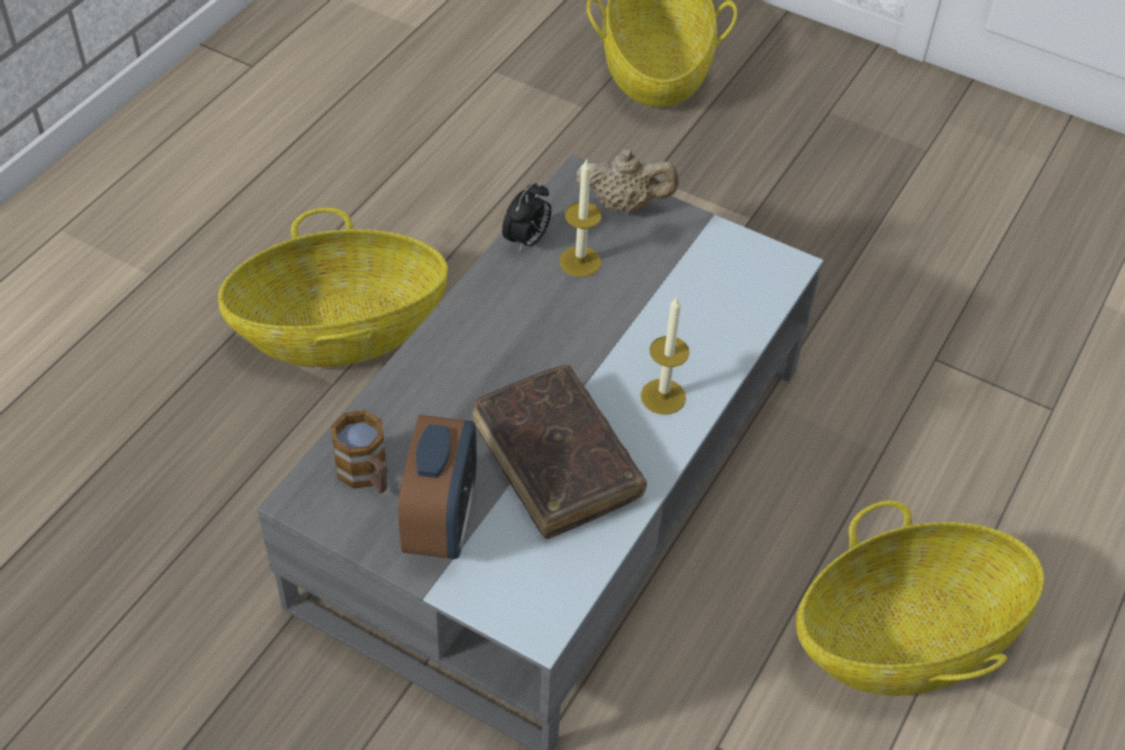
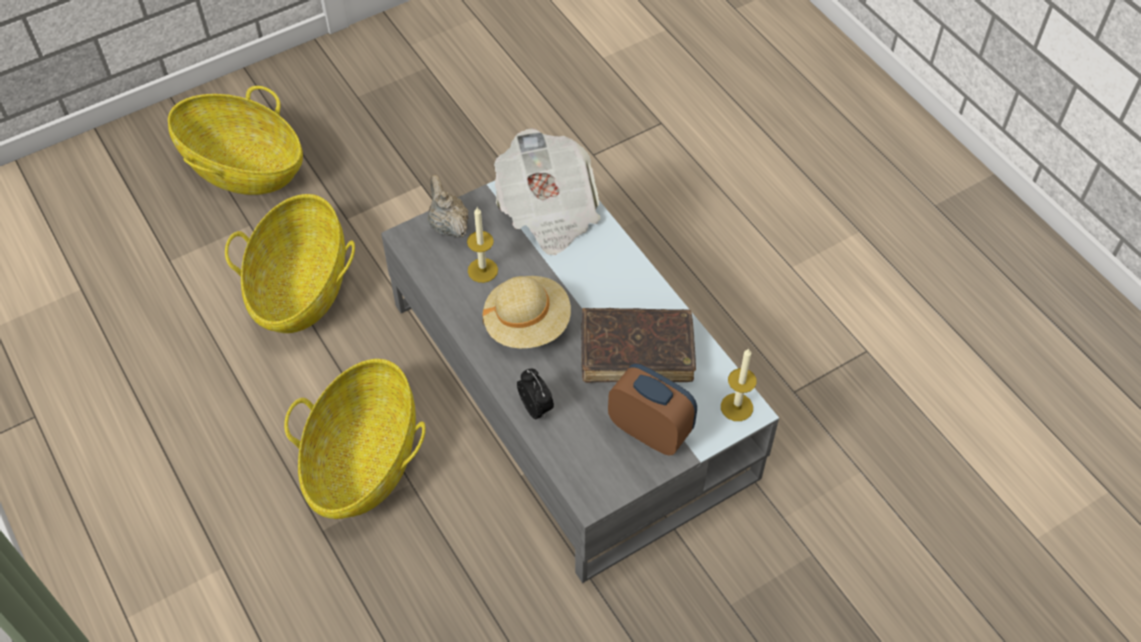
camera: 60 degrees left, 5 degrees up
mug [331,410,387,493] -> none
alarm clock [502,181,551,252] -> alarm clock moved to [517,369,554,420]
beige teapot [576,149,678,213] -> beige teapot turned 60 degrees counterclockwise [428,174,468,238]
candle [641,297,690,415] -> candle moved to [721,348,757,421]
basket [796,500,1044,696] -> basket moved to [225,194,355,333]
none -> beige hat [482,276,571,348]
none -> newspaper [494,128,601,255]

